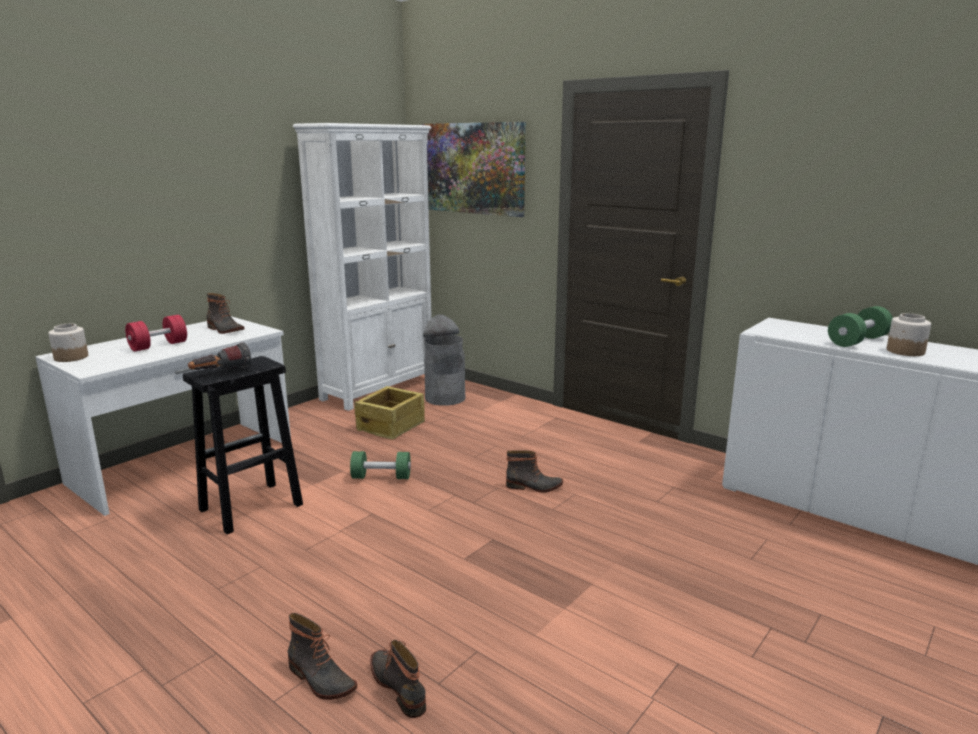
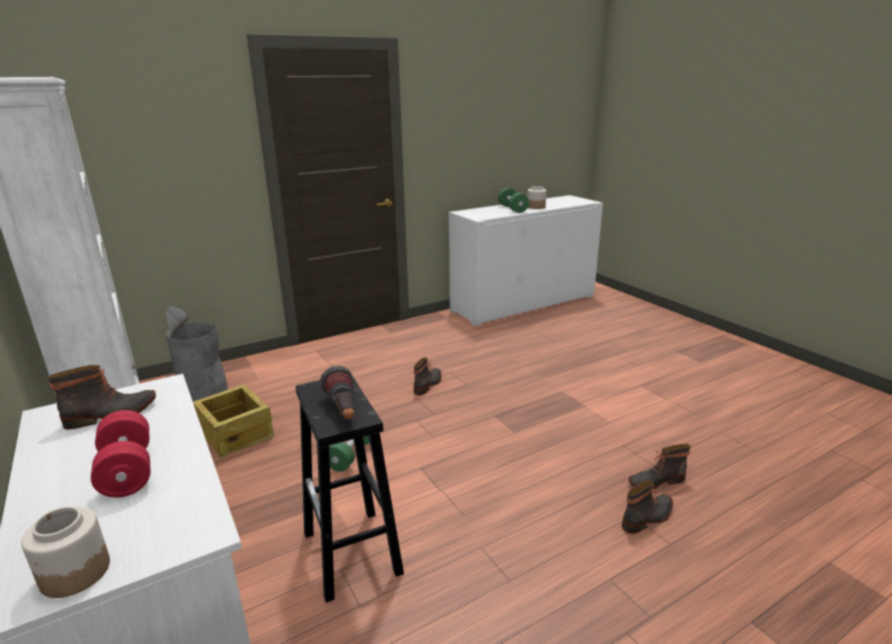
camera: 70 degrees left, 5 degrees up
picture [422,122,526,217] -> none

